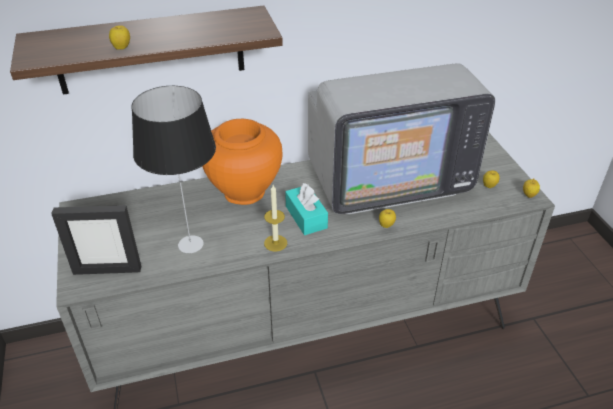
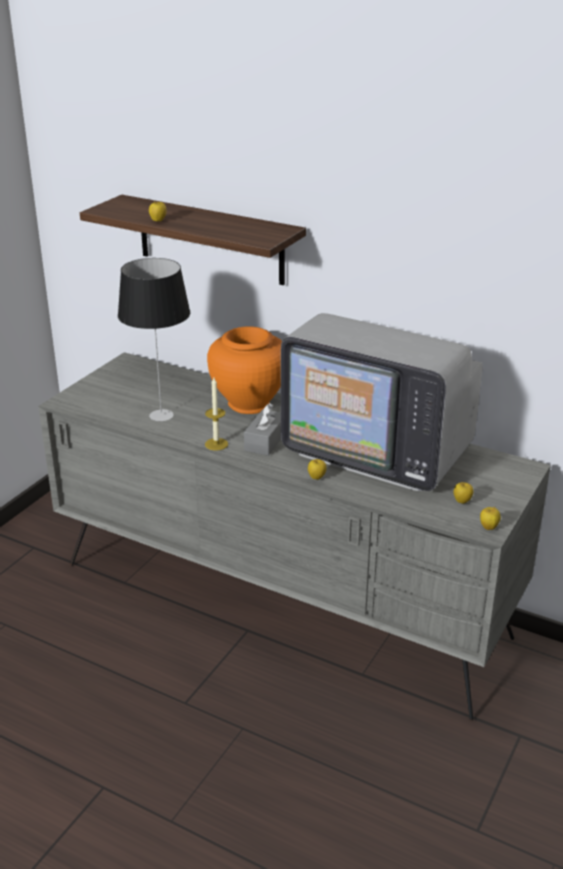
camera: 45 degrees right, 10 degrees down
picture frame [51,205,141,275] -> none
turquoise tissue box [285,183,328,235] -> grey tissue box [244,403,281,456]

